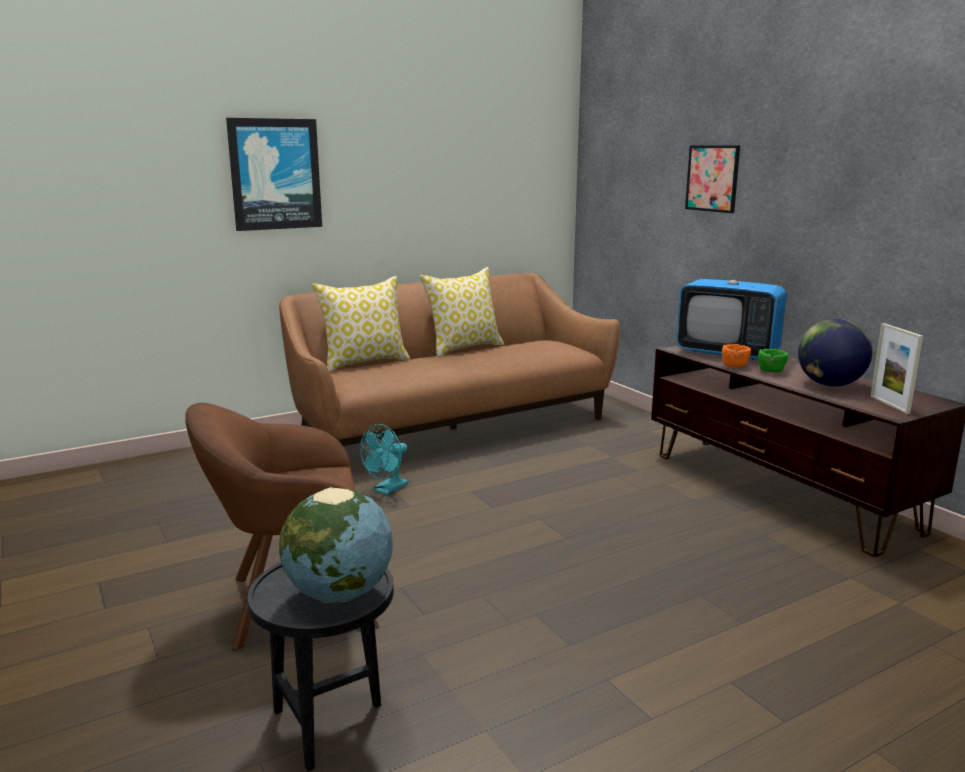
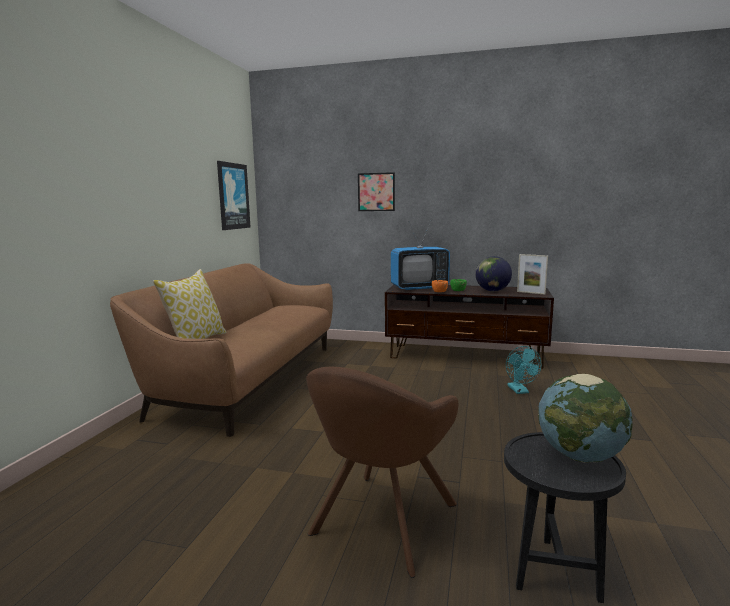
camera: 45 degrees left, 5 degrees down
picture [226,118,322,231] -> picture moved to [217,161,251,230]
turquoise fan [360,424,408,495] -> turquoise fan moved to [506,346,541,394]
pillow [420,267,504,357] -> none

